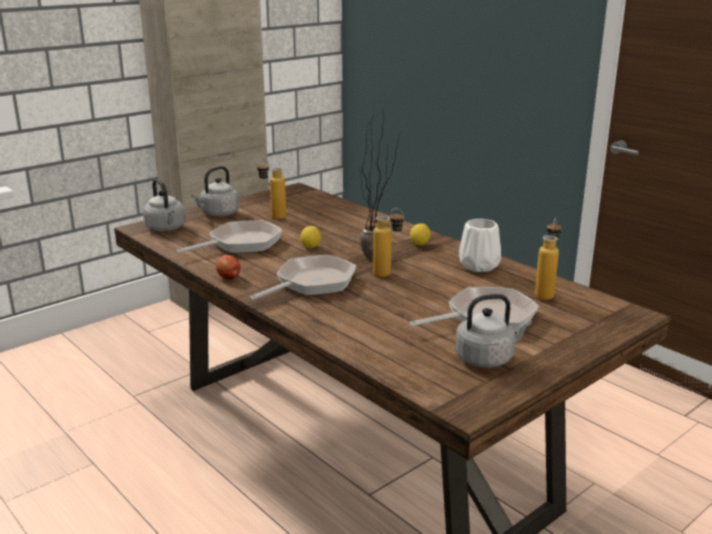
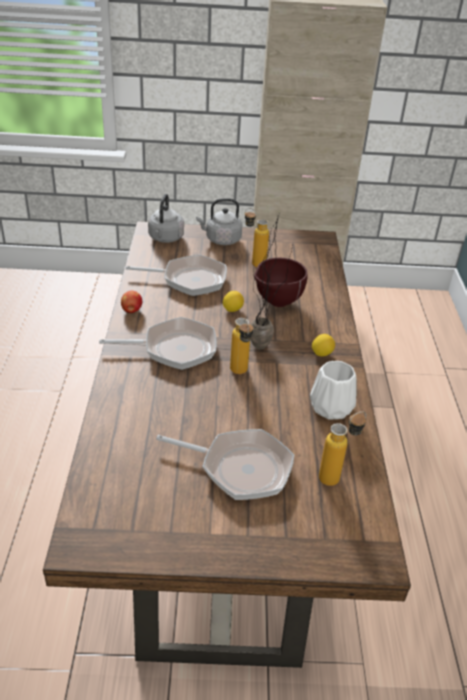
camera: 40 degrees right, 15 degrees up
grey kettle [455,294,532,368] -> none
none -> brown bowl [254,258,308,307]

